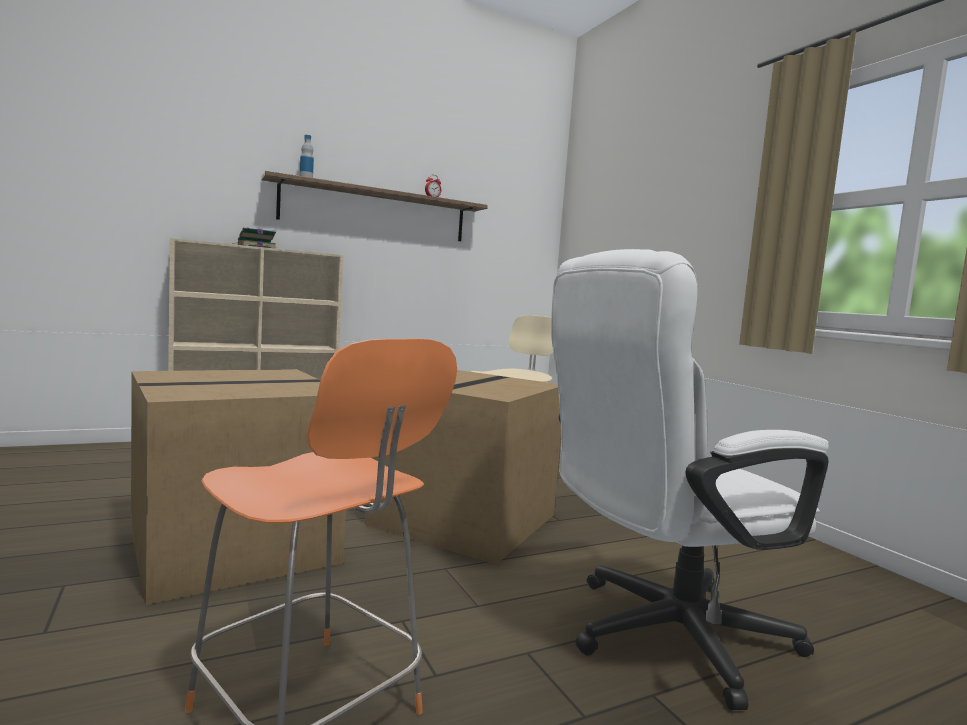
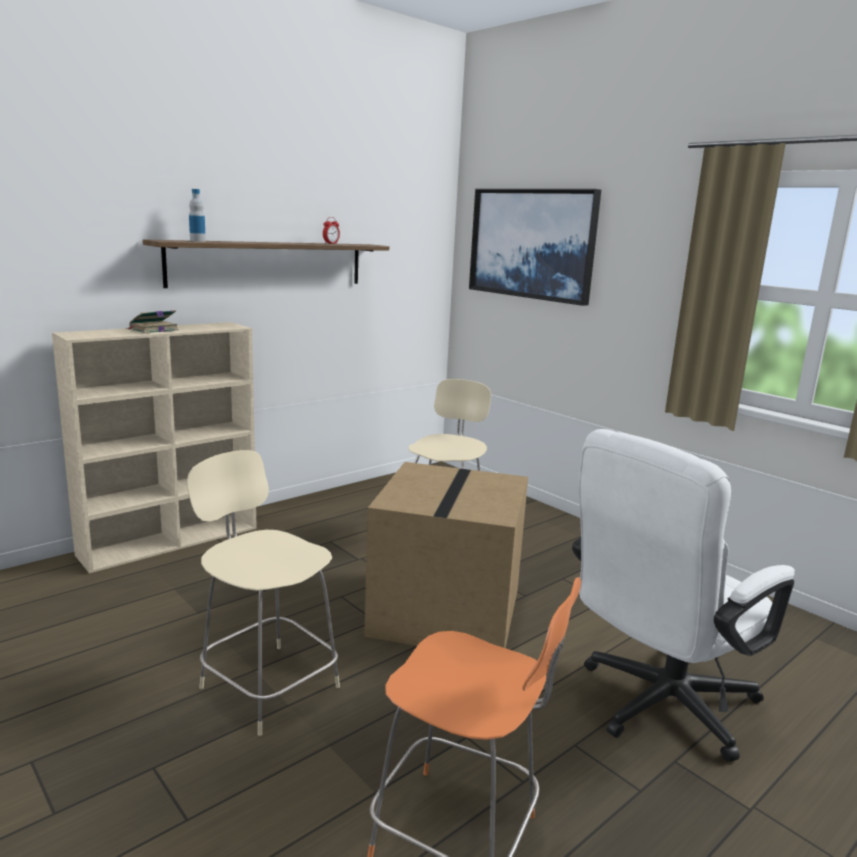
camera: 15 degrees left, 10 degrees up
cardboard box [131,369,346,605] -> beige chair [187,450,340,736]
none -> picture [469,189,601,306]

